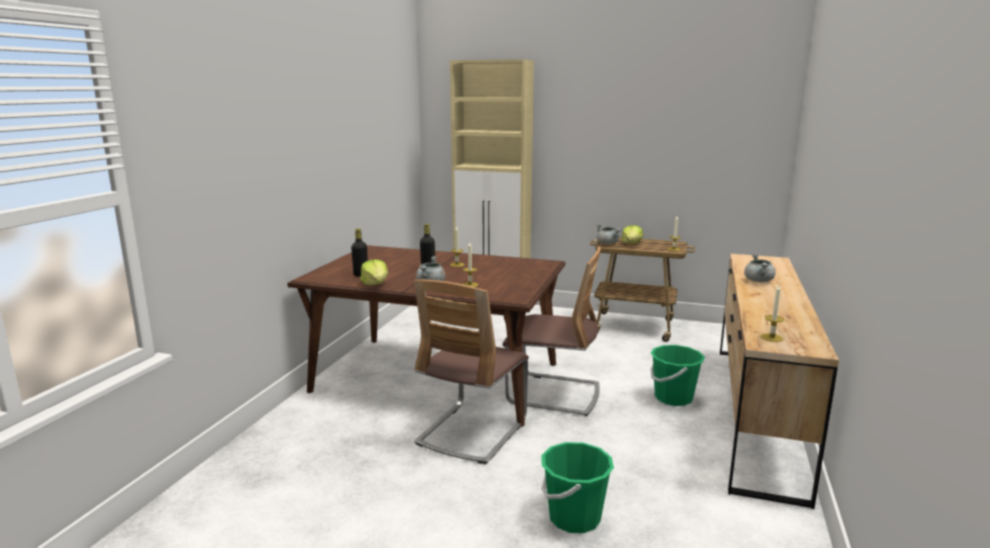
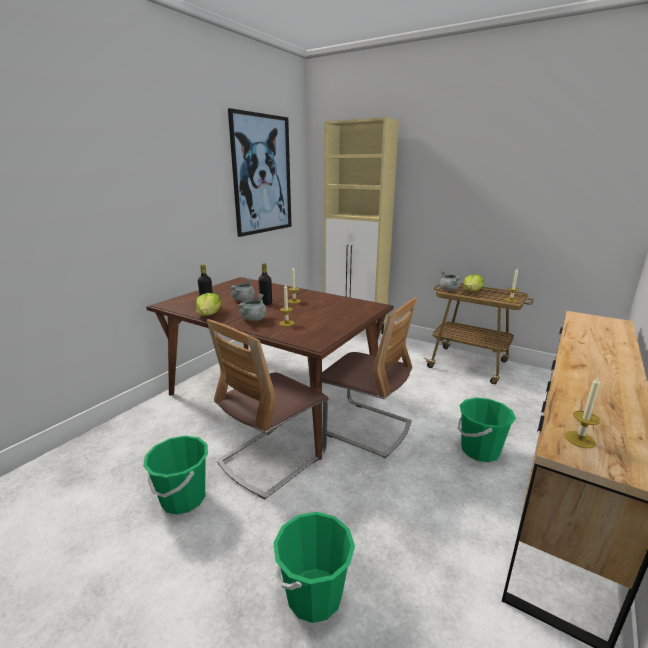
camera: 15 degrees right, 5 degrees up
grey cooking pot [744,253,776,282] -> grey cooking pot moved to [230,278,255,302]
none -> green bucket [143,435,208,515]
none -> picture [228,108,292,237]

